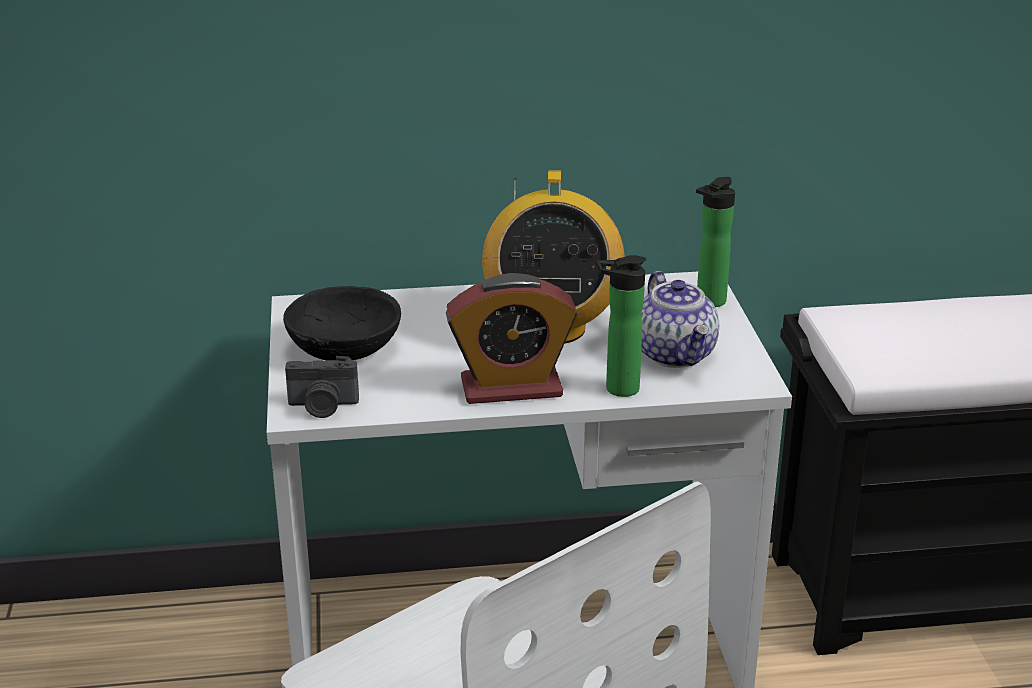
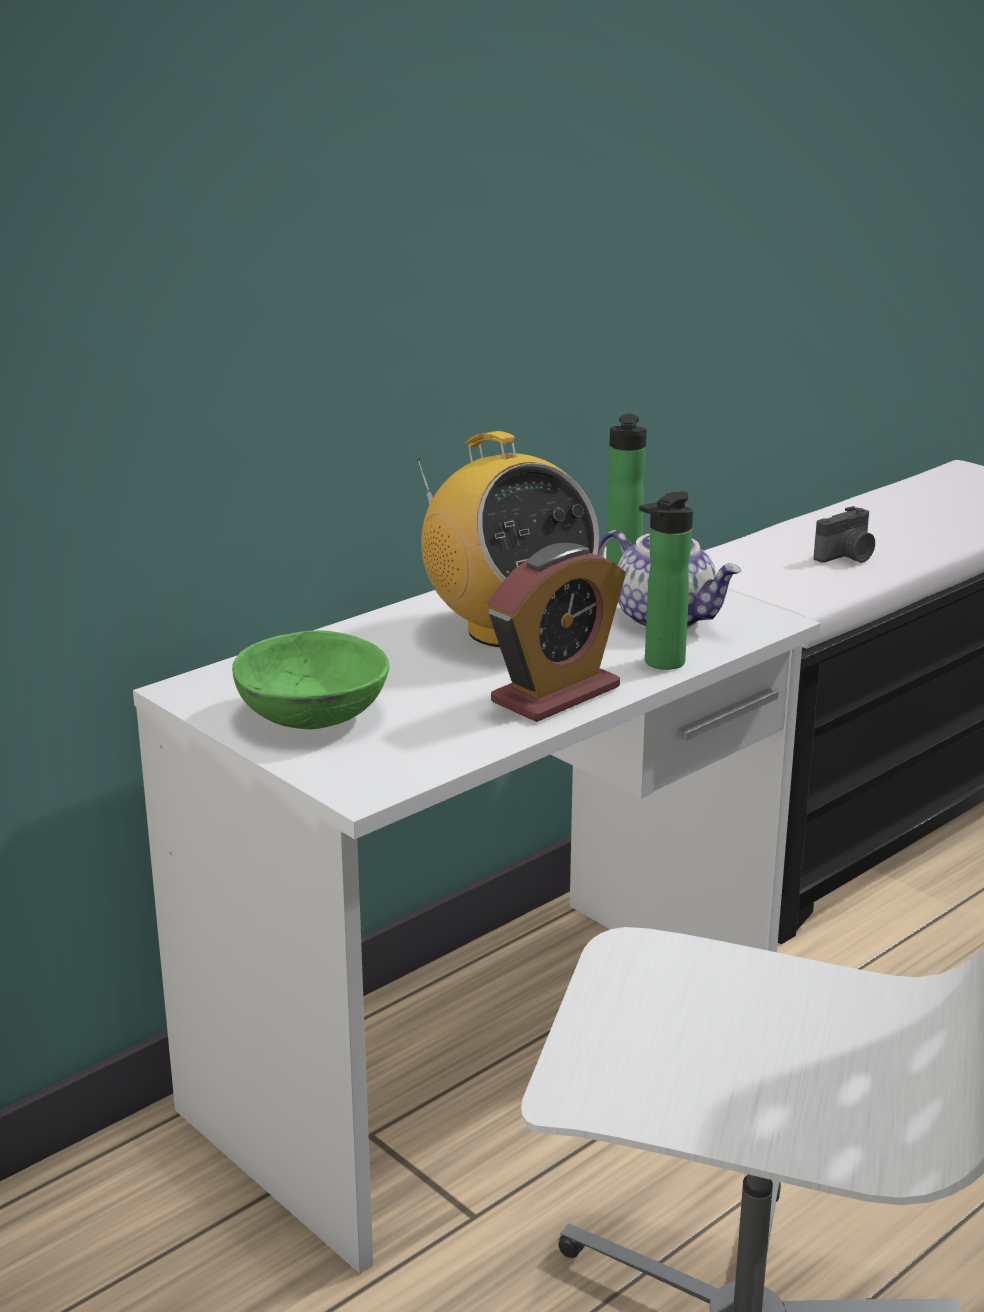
camera: 35 degrees left, 5 degrees down
black bowl [283,286,401,360] -> green bowl [232,630,389,729]
camera [285,356,359,418] -> camera moved to [814,506,875,563]

